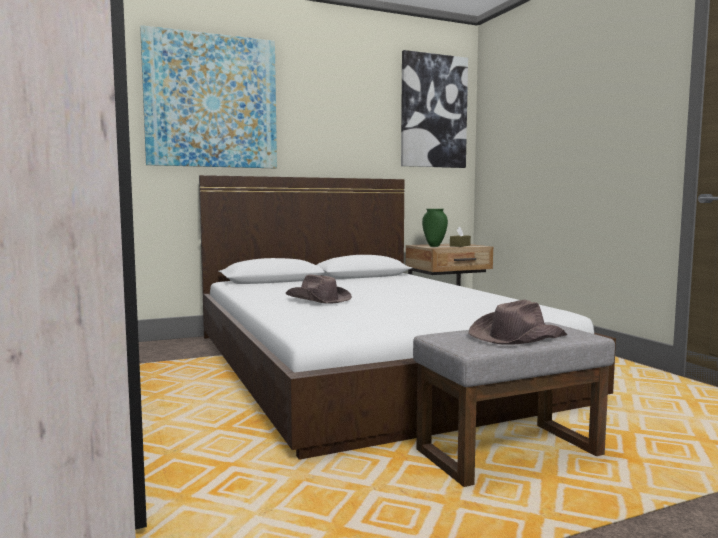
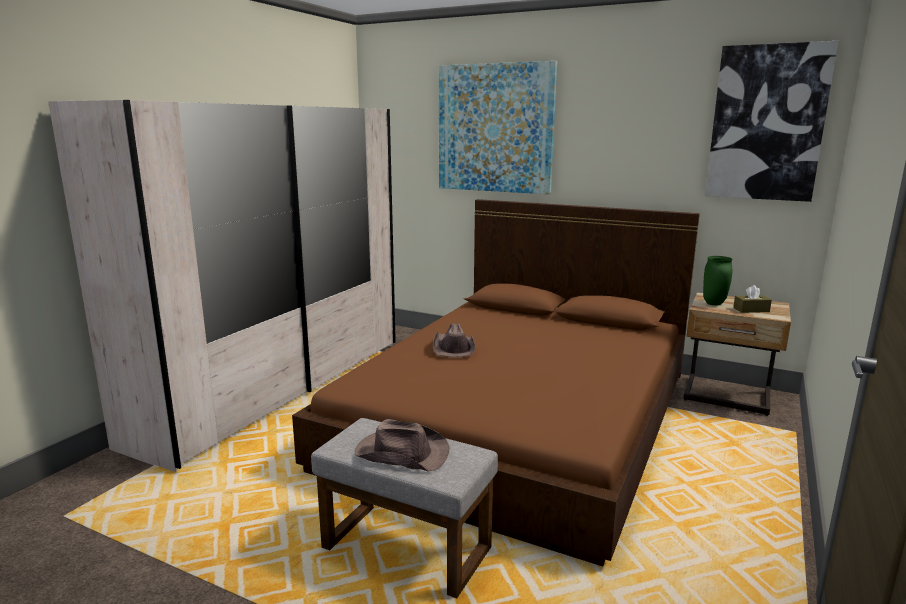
camera: 50 degrees right, 10 degrees up
white bed [199,175,616,460] -> brown bed [292,199,700,566]

